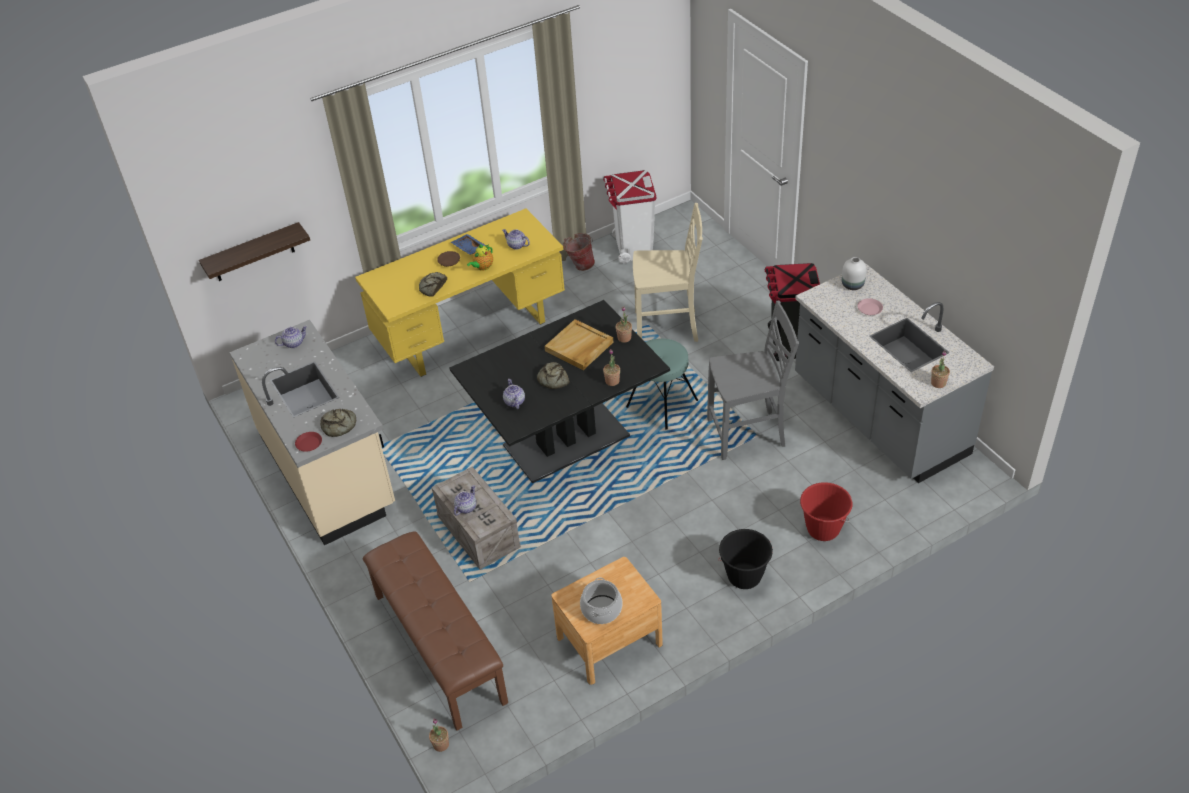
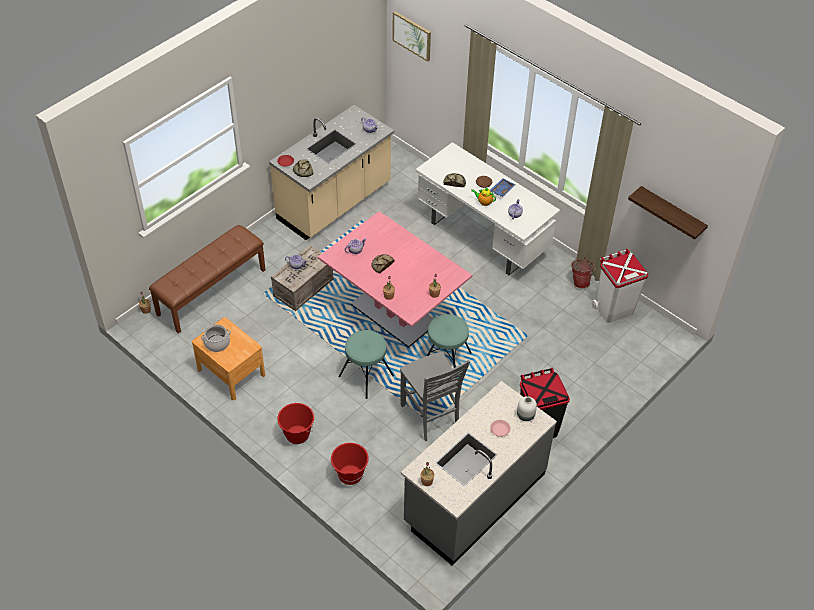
camera: 70 degrees right, 5 degrees up
shelf [199,222,310,281] -> shelf moved to [628,186,708,240]
yellow desk [355,209,565,377] -> white desk [415,142,560,275]
black dining table [450,300,670,483] -> pink dining table [318,211,472,348]
beige tray [545,319,613,370] -> none
beige chair [633,203,703,342] -> none
black bucket [718,529,773,589] -> red bucket [277,403,314,444]
none -> turquoise stool [339,330,394,399]
none -> picture [393,11,431,62]

